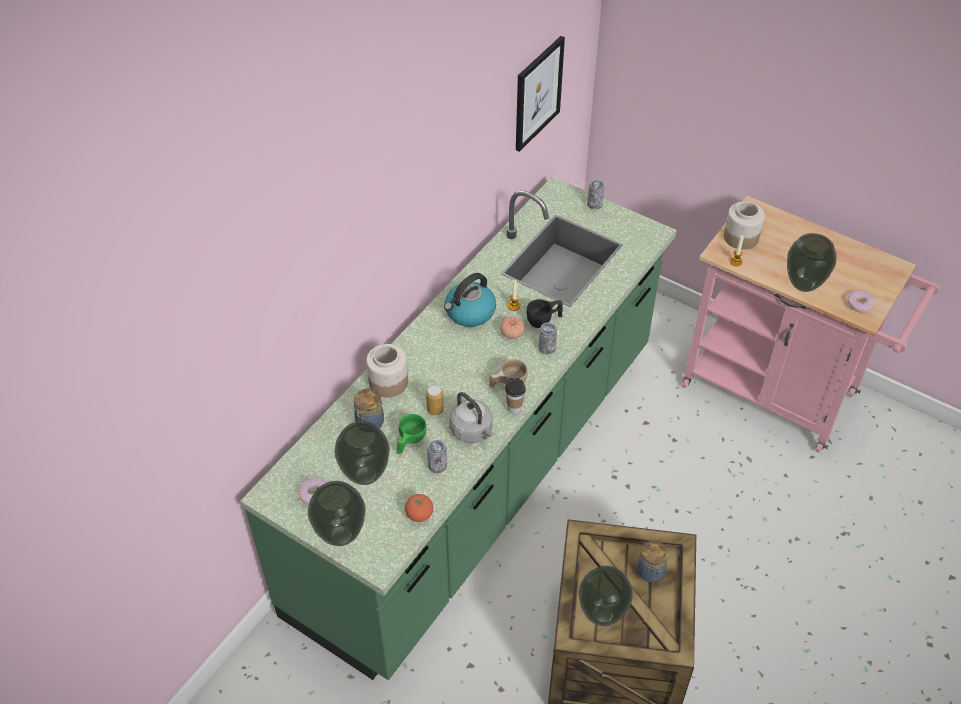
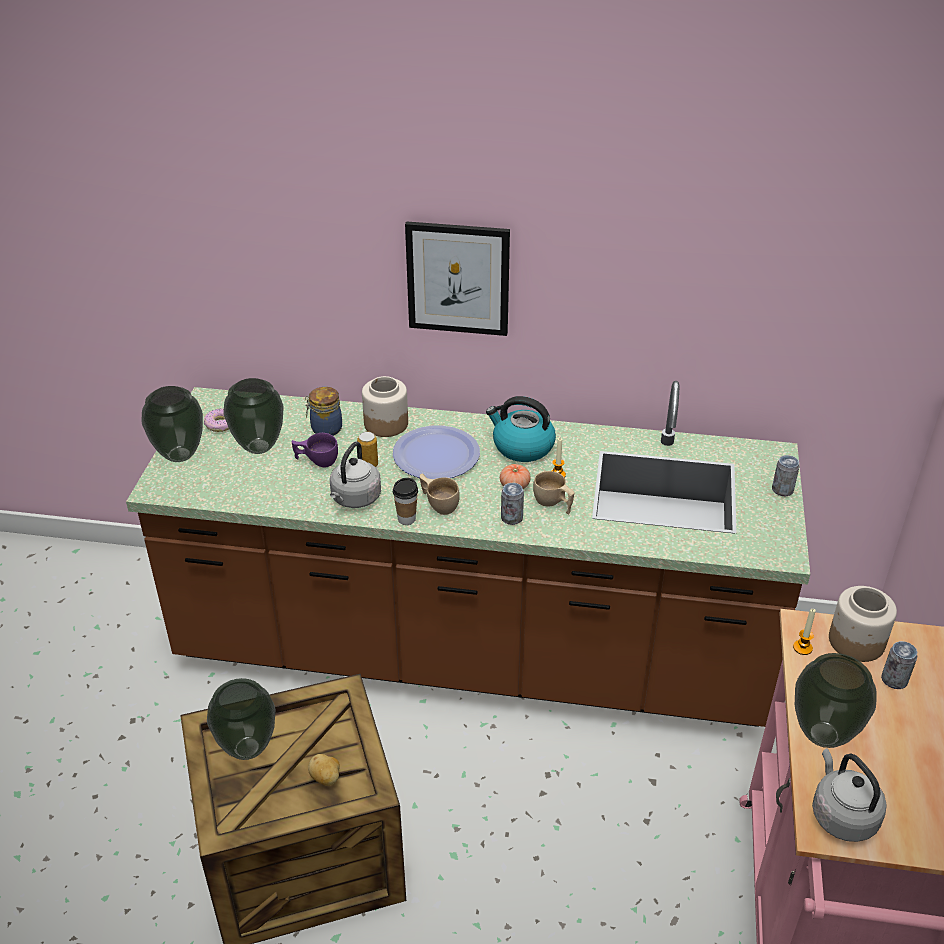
camera: 65 degrees right, 10 degrees down
green counter [240,177,677,680] -> brown counter [126,381,810,727]
green cup [397,414,427,454] -> purple cup [292,433,338,467]
tomato [405,494,433,522] -> none
can [427,440,447,473] -> can moved to [881,641,917,689]
picture [516,36,565,152] -> picture moved to [405,221,510,336]
black cup [527,299,563,328] -> beige cup [533,471,574,514]
jar [637,541,668,582] -> potato [308,754,340,786]
donut [848,290,875,313] -> grey kettle [812,748,887,842]
none -> plate [393,425,480,479]

